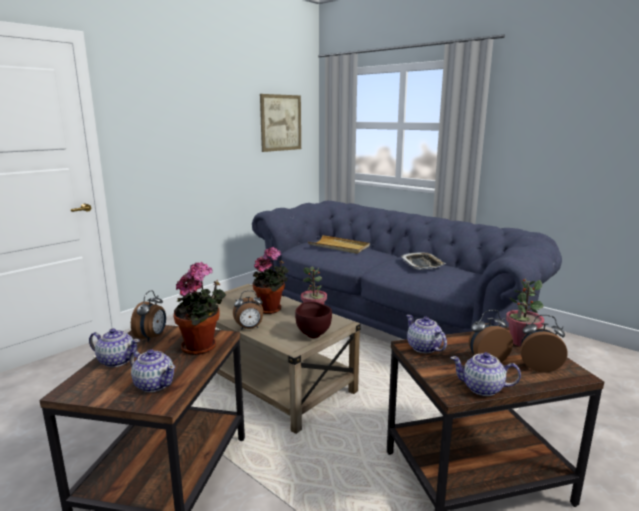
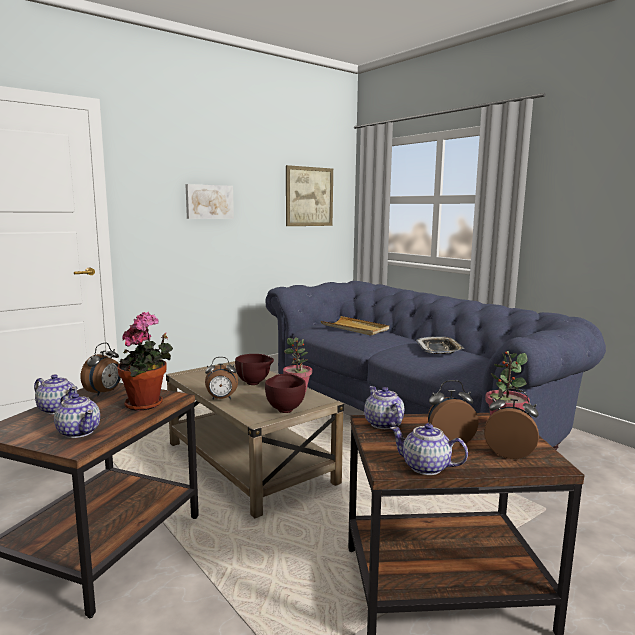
camera: 10 degrees right, 5 degrees down
potted plant [252,247,289,314] -> brown bowl [235,354,274,385]
none -> picture [185,184,234,219]

